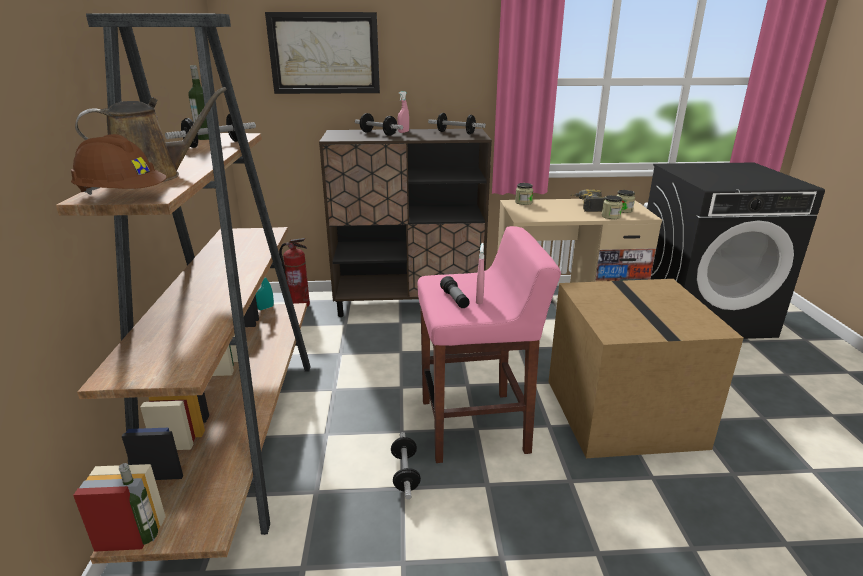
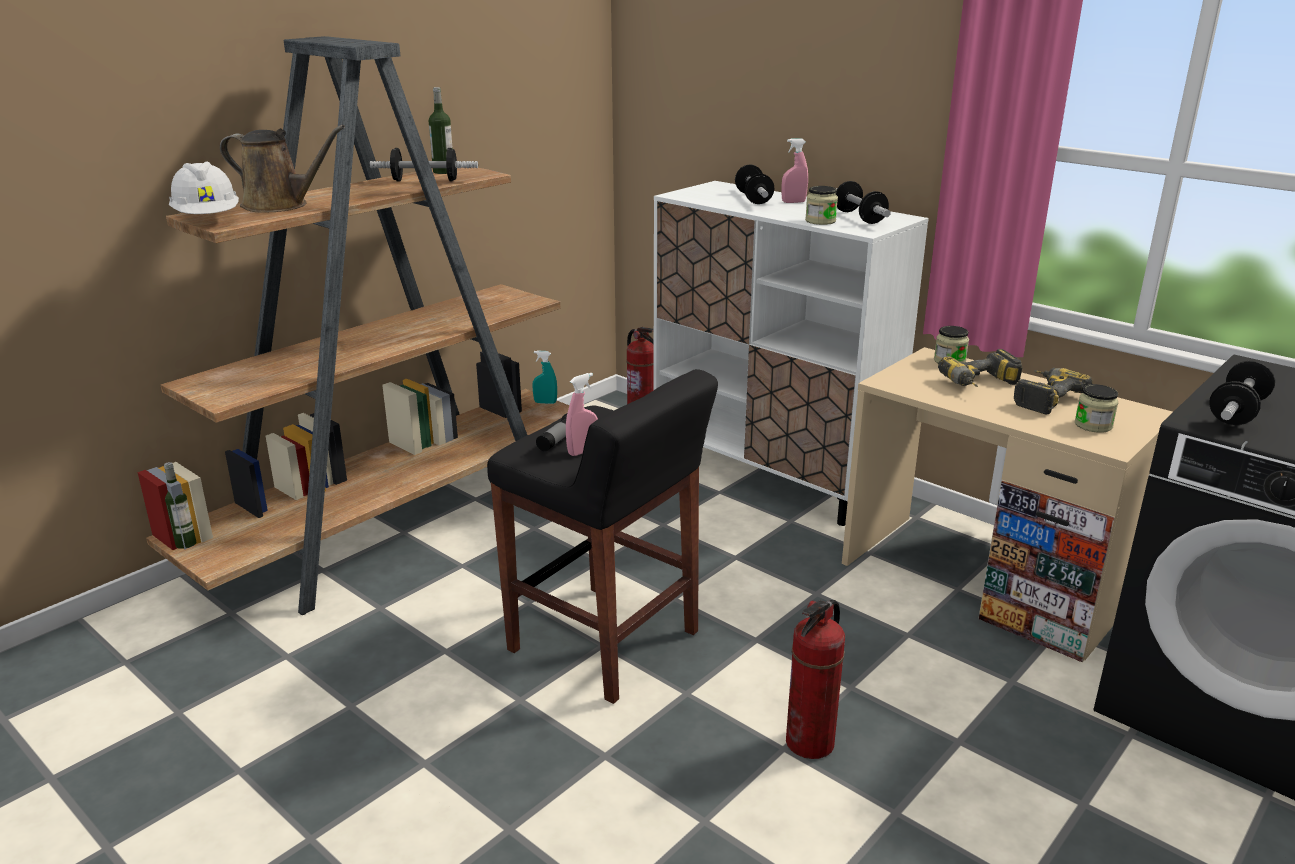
camera: 45 degrees right, 0 degrees up
brown hard hat [71,134,167,195] -> white hard hat [169,161,239,214]
picture [265,12,380,94] -> none
brown cabinet [319,129,492,317] -> white cabinet [653,181,929,526]
dumbbell [391,432,421,499] -> dumbbell moved to [1209,361,1275,425]
pink stool [418,226,561,463] -> black stool [487,369,718,704]
cardboard box [549,279,744,458] -> fire extinguisher [786,600,845,759]
jar [601,195,623,219] -> jar moved to [805,186,838,225]
none -> power drill [938,349,1023,387]

